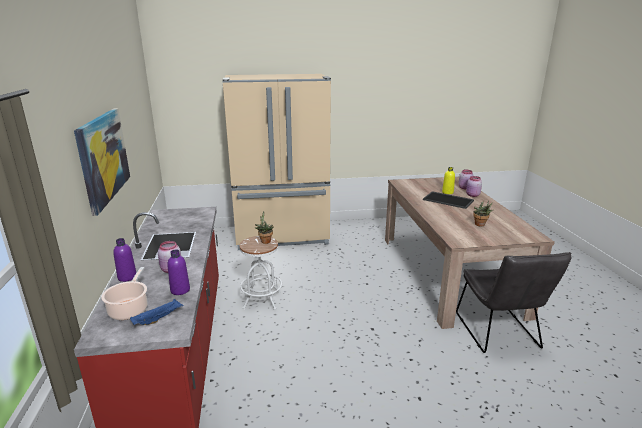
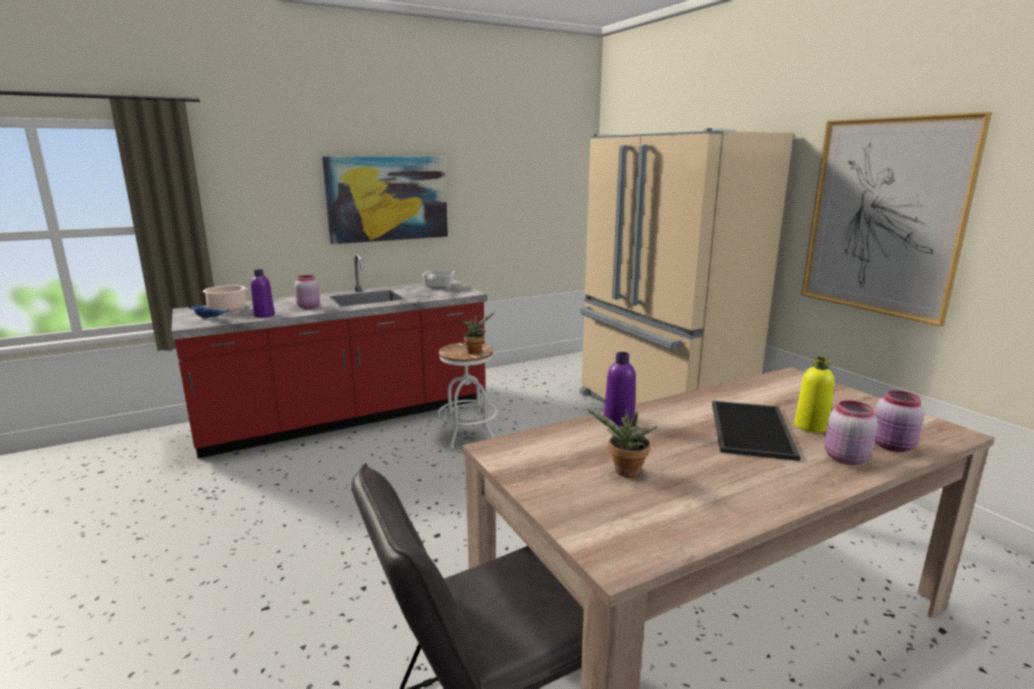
camera: 70 degrees right, 5 degrees down
purple bottle [113,238,137,282] -> purple bottle moved to [604,352,636,426]
none -> frying pan [422,270,455,288]
none -> picture [801,112,992,327]

